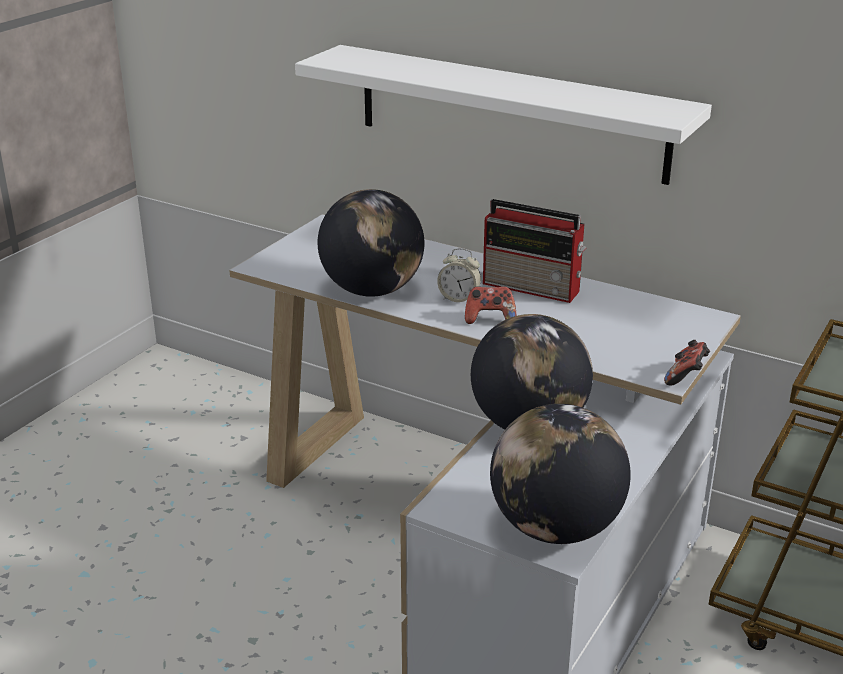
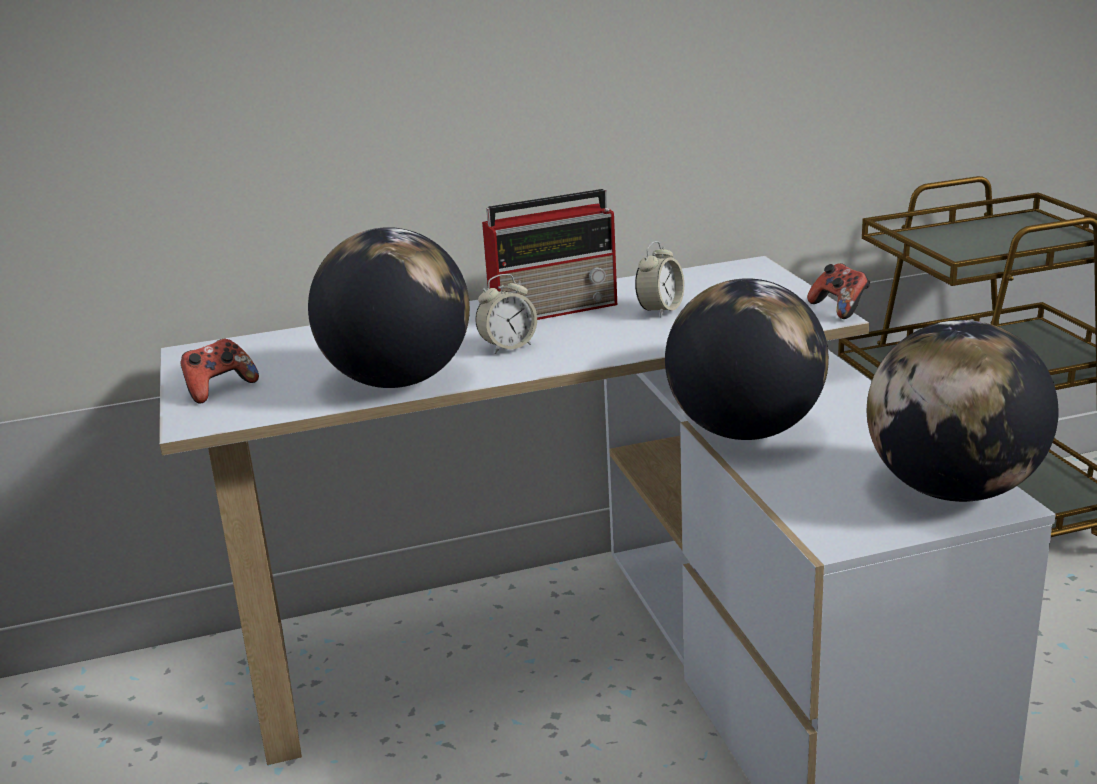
camera: 45 degrees left, 5 degrees down
white shelf [295,45,712,185] -> none
game controller [465,286,516,324] -> game controller moved to [180,339,259,404]
none -> alarm clock [635,241,684,317]

